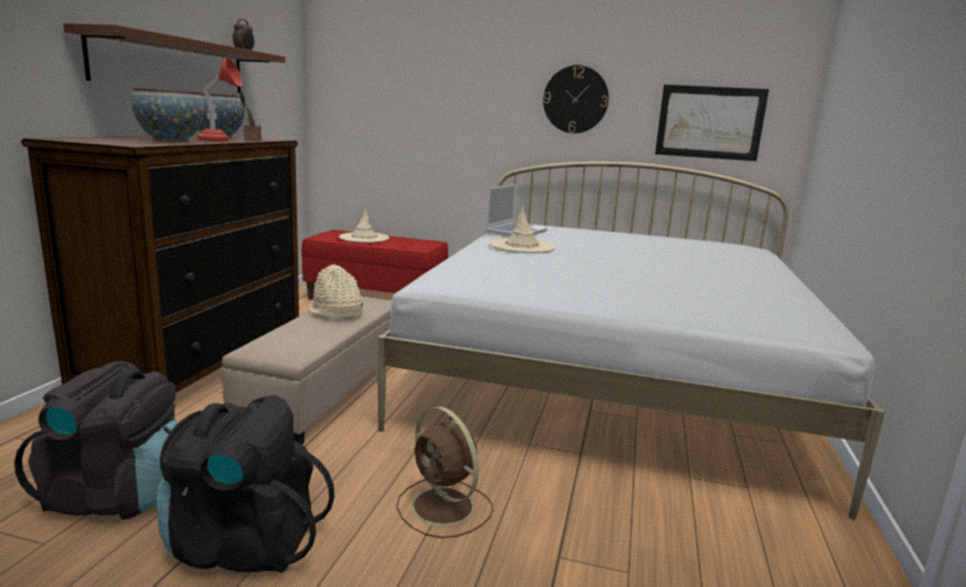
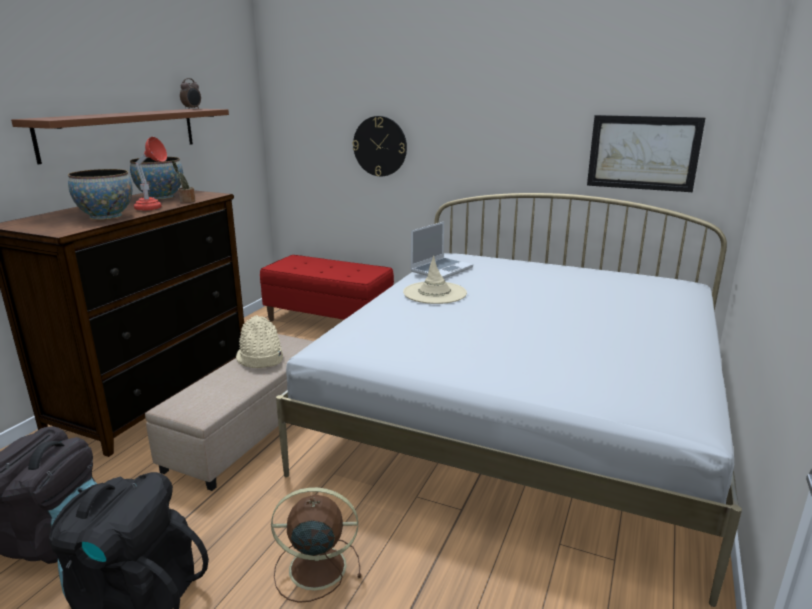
camera: 10 degrees right, 5 degrees up
beige hat [339,208,389,243] -> none
brown fan [397,406,493,538] -> brown fan turned 120 degrees clockwise [271,487,361,603]
wall clock [543,65,609,133] -> wall clock moved to [353,116,407,176]

